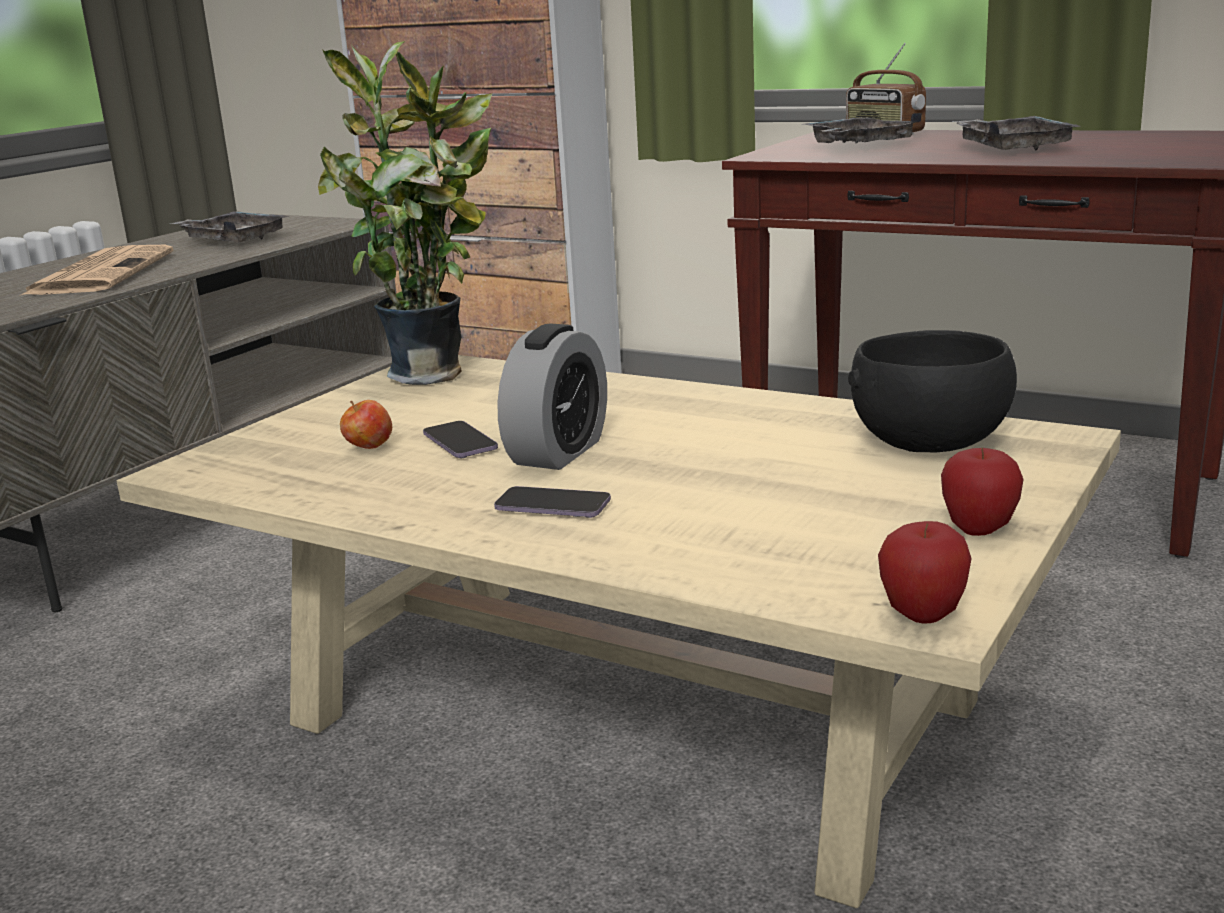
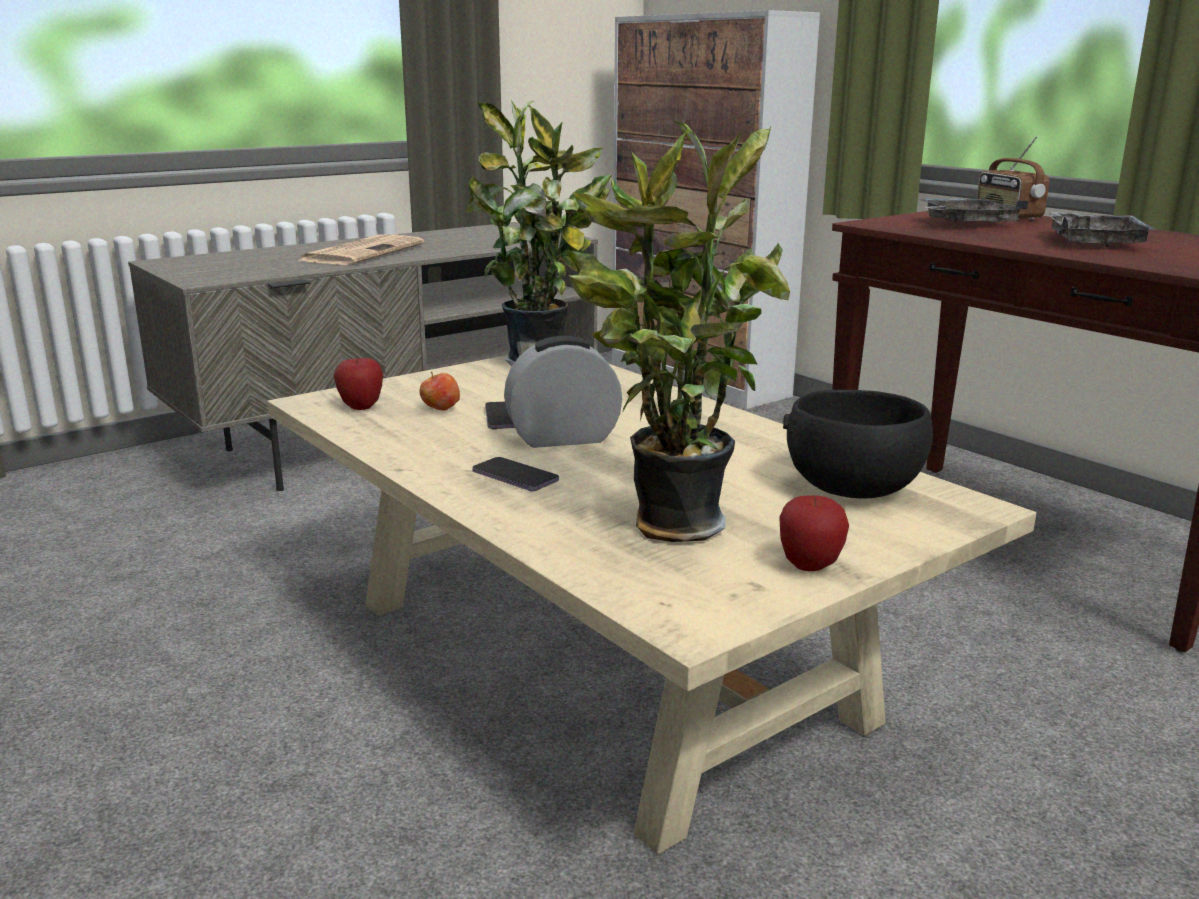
camera: 20 degrees right, 0 degrees up
grey tray [170,211,289,242] -> none
alarm clock [497,324,607,470] -> alarm clock turned 150 degrees counterclockwise [504,336,622,448]
apple [878,521,972,623] -> apple moved to [333,357,383,410]
none -> potted plant [565,121,790,542]

